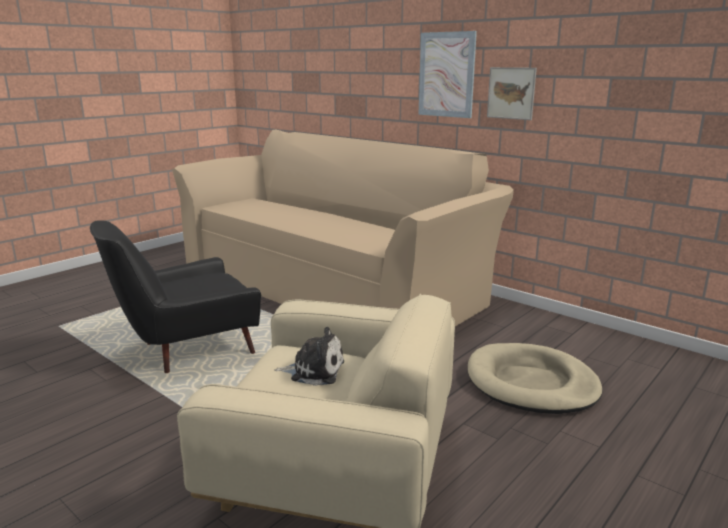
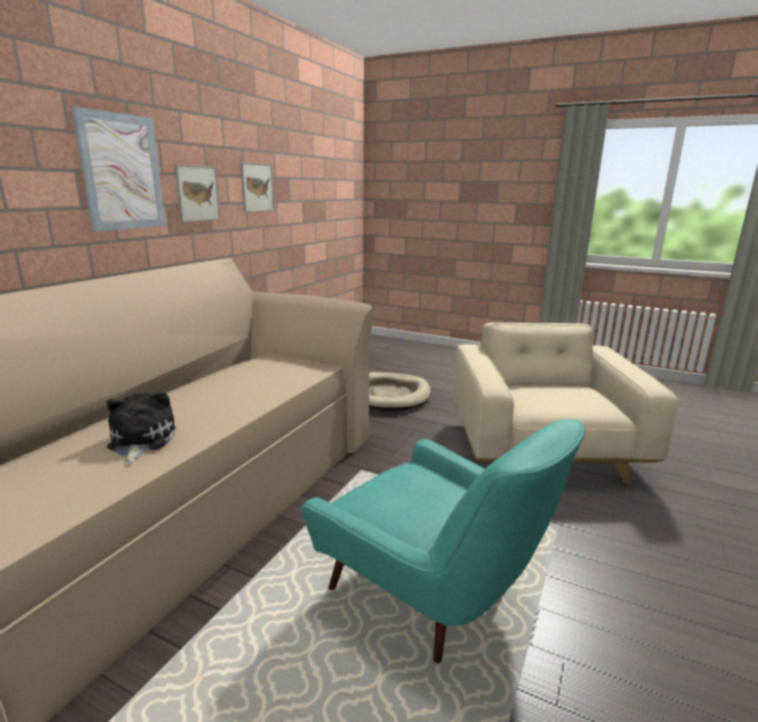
camera: 105 degrees left, 0 degrees up
black armchair [90,221,261,373] -> turquoise armchair [301,419,585,663]
plush toy [275,327,344,386] -> plush toy moved to [106,391,176,464]
none -> picture [240,162,274,212]

